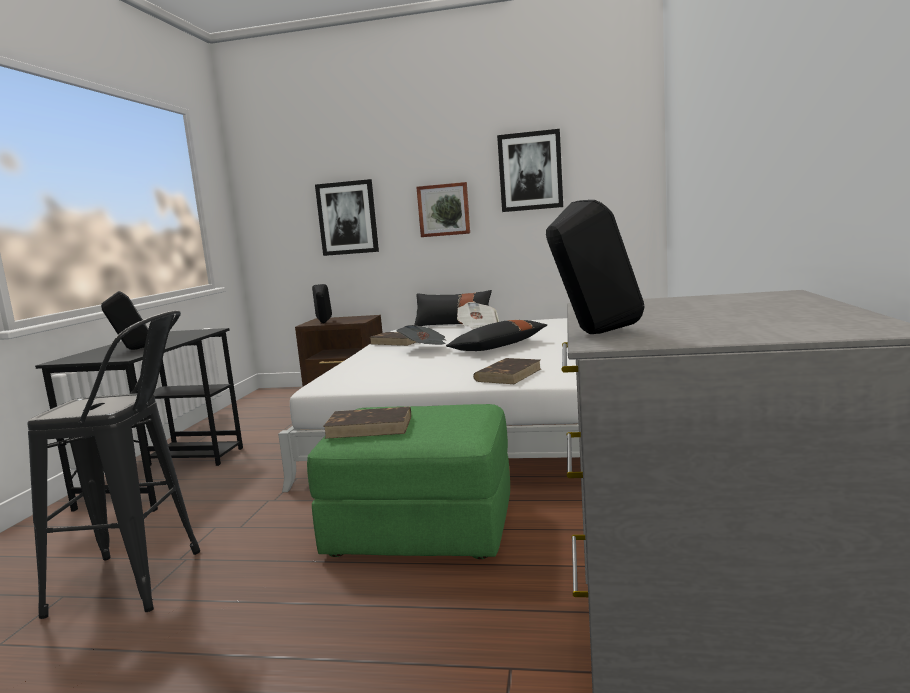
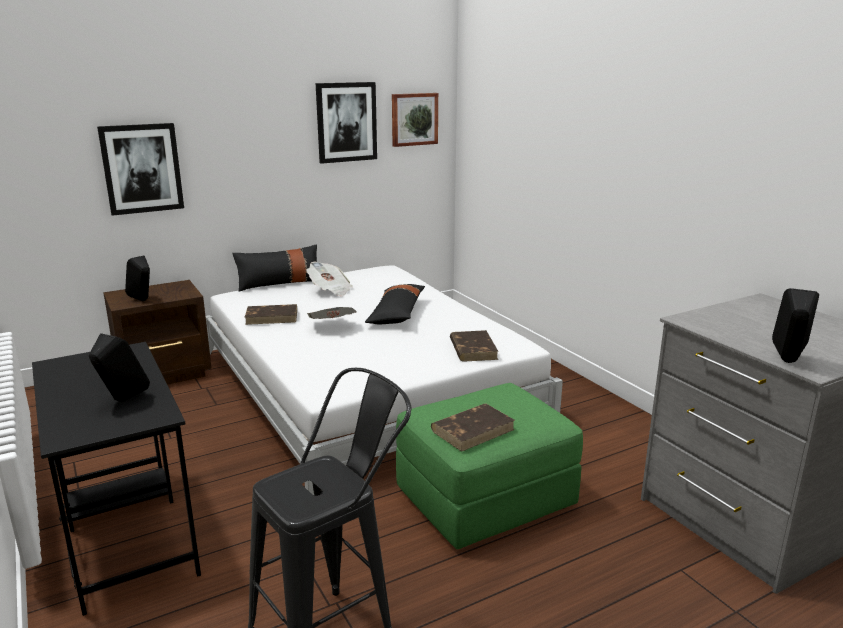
camera: 40 degrees left, 10 degrees up
picture [416,182,470,237] -> picture moved to [392,93,438,147]

